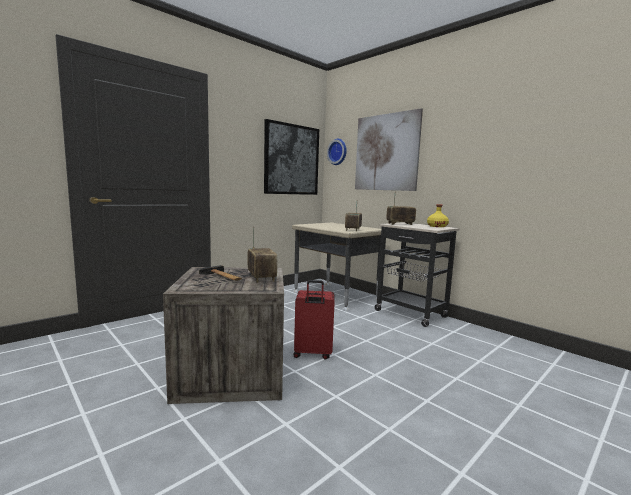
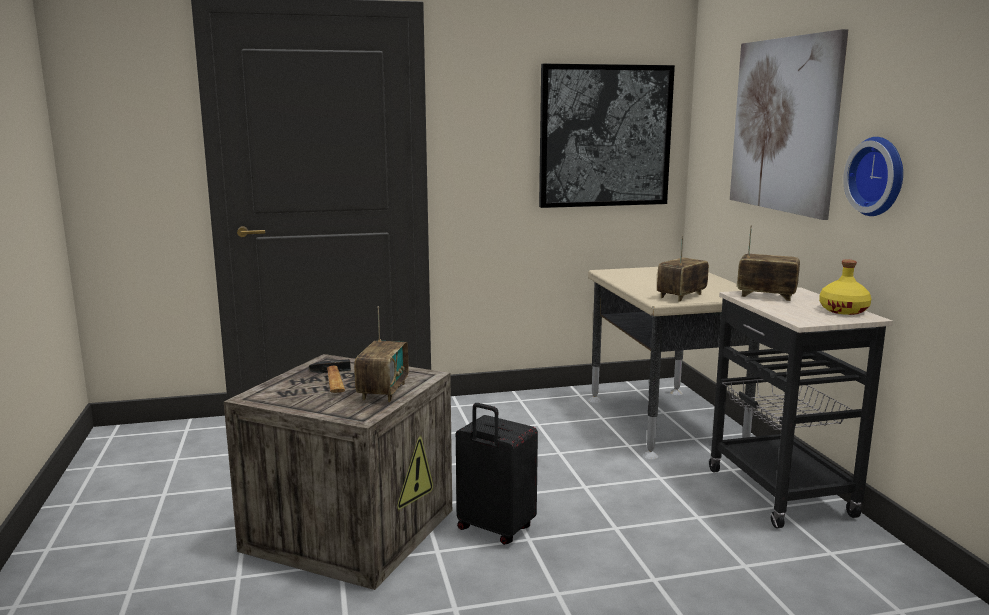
camera: 30 degrees right, 5 degrees up
red suitcase [293,280,335,360] -> black suitcase [456,403,538,545]
wall clock [327,139,347,165] -> wall clock moved to [843,137,903,216]

